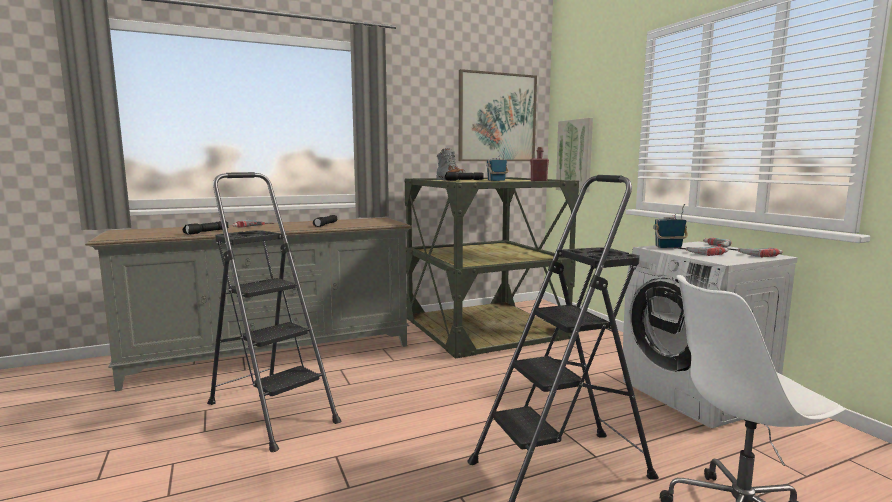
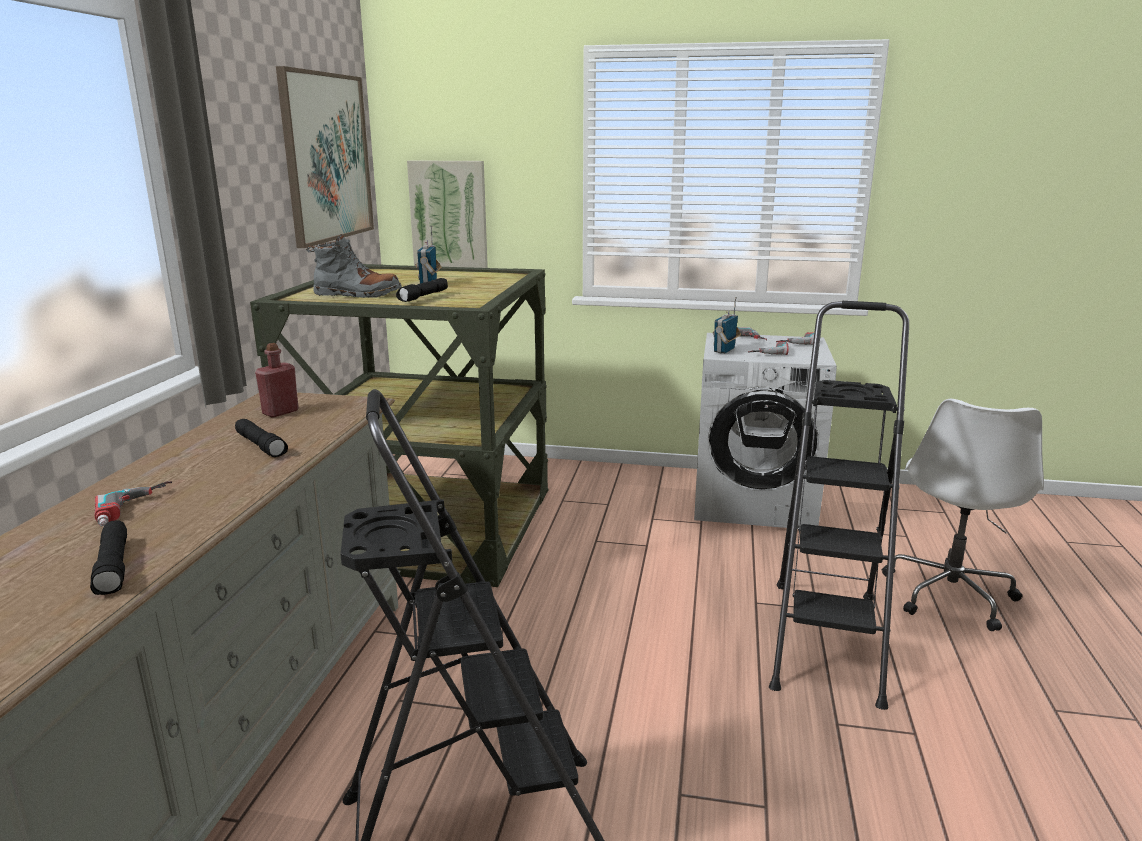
camera: 55 degrees left, 10 degrees up
red bottle [530,147,549,181] -> red bottle moved to [255,343,299,418]

